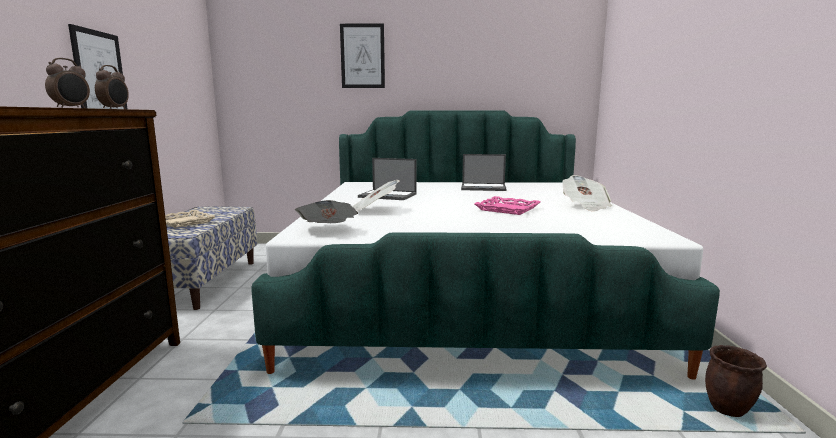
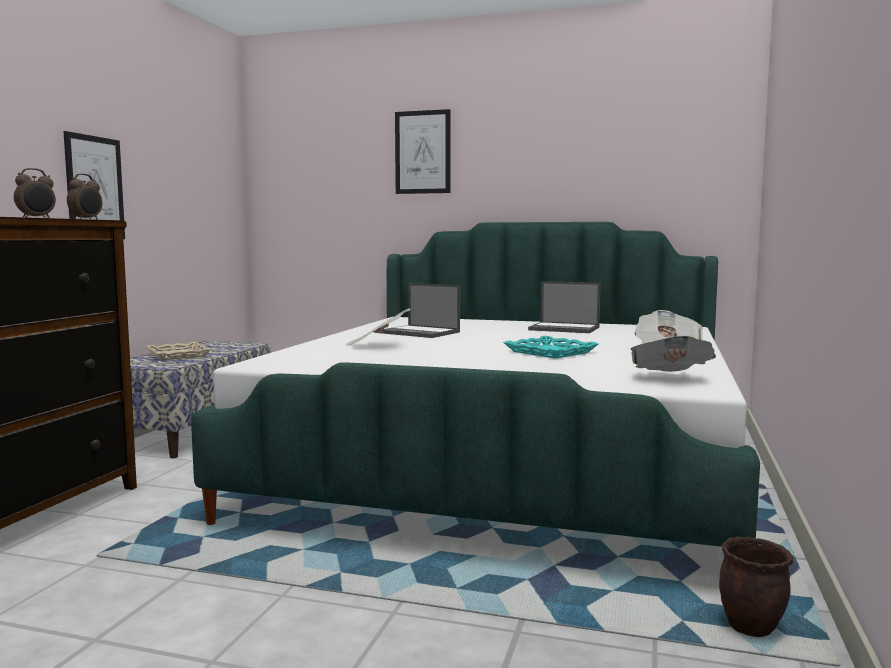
camera: 15 degrees right, 5 degrees down
newspaper [295,200,358,223] -> newspaper moved to [631,336,716,372]
pink tray [474,196,541,215] -> turquoise tray [503,336,598,359]

